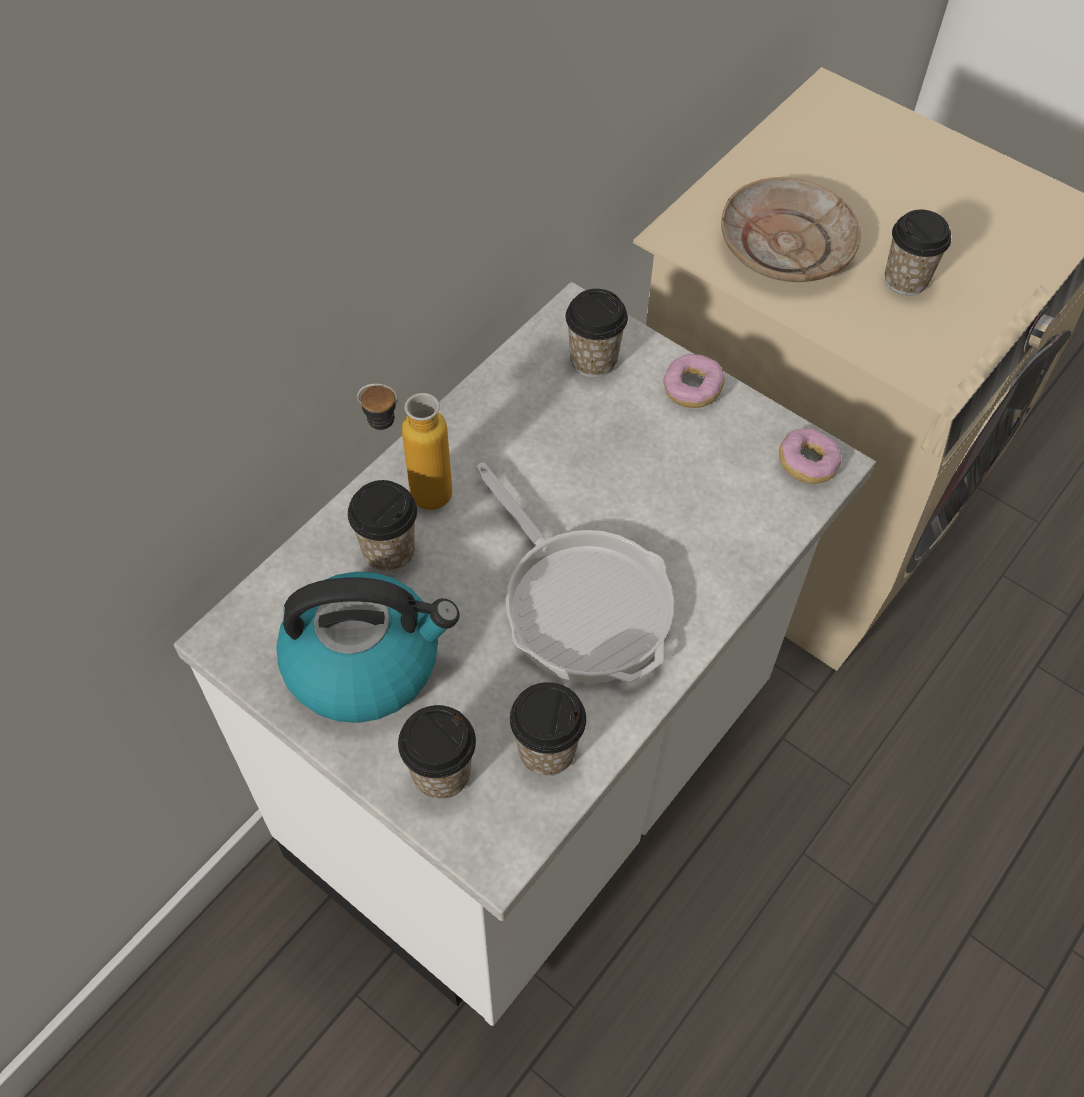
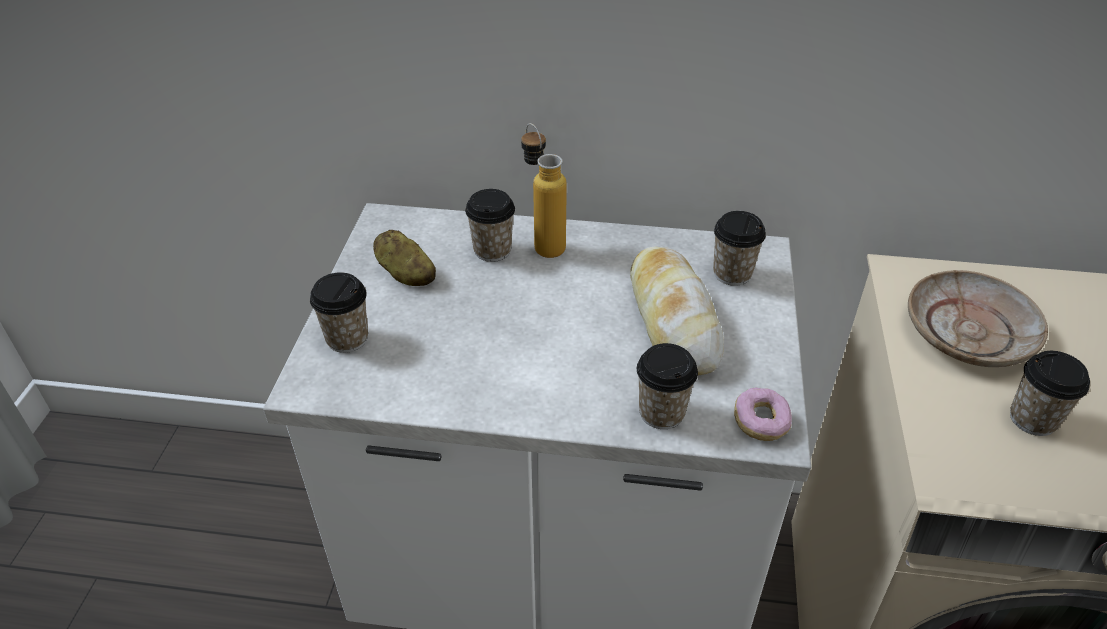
camera: 60 degrees right, 15 degrees down
kettle [276,572,460,723] -> potato [373,230,436,286]
frying pan [475,463,674,683] -> none
cup [510,682,586,776] -> cup moved to [637,343,698,429]
donut [663,354,725,408] -> none
none -> bread [630,246,724,376]

